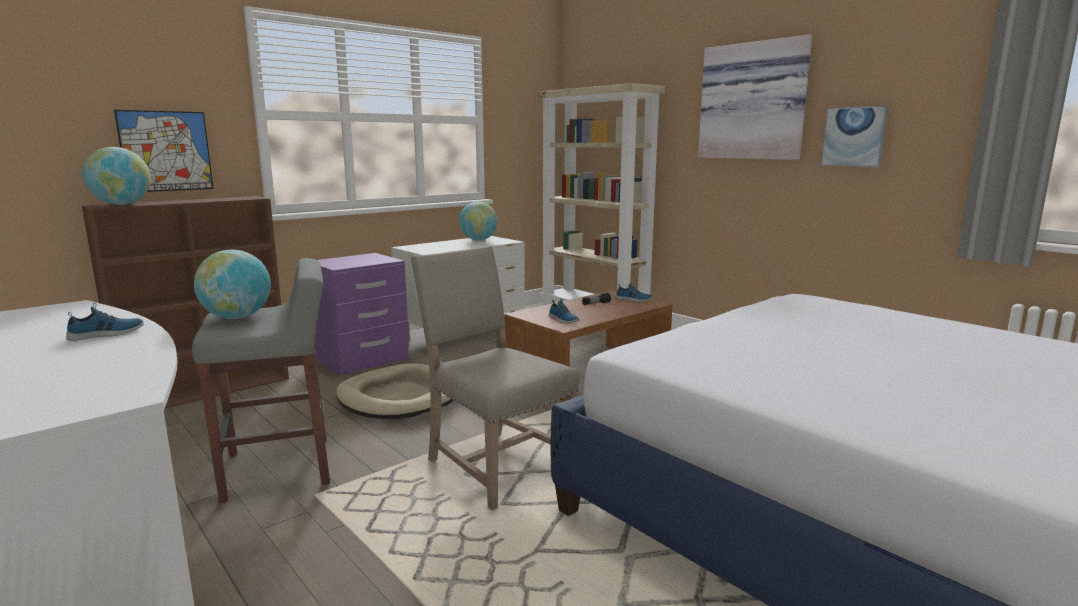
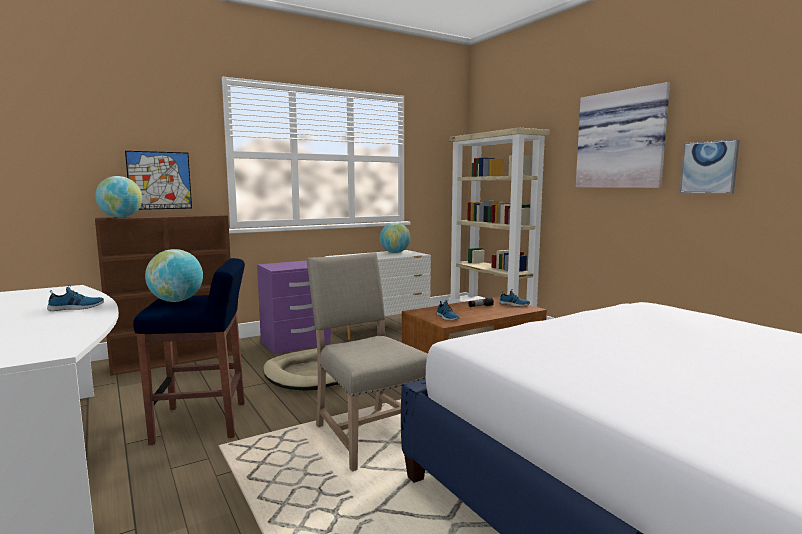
camera: 10 degrees right, 5 degrees down
grey stool [192,258,330,503] -> blue stool [133,258,245,445]

